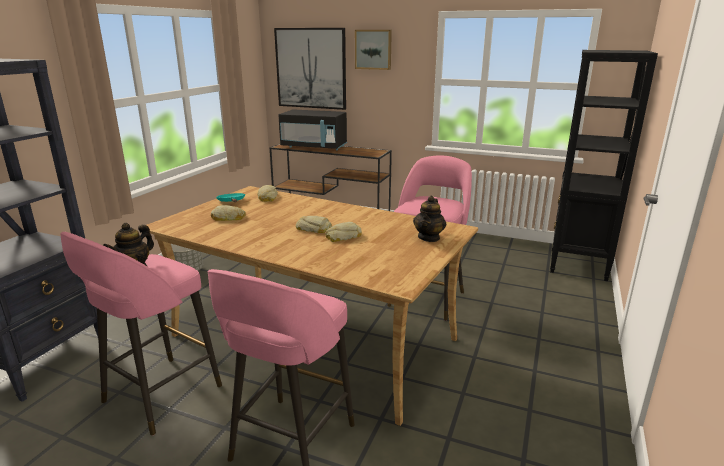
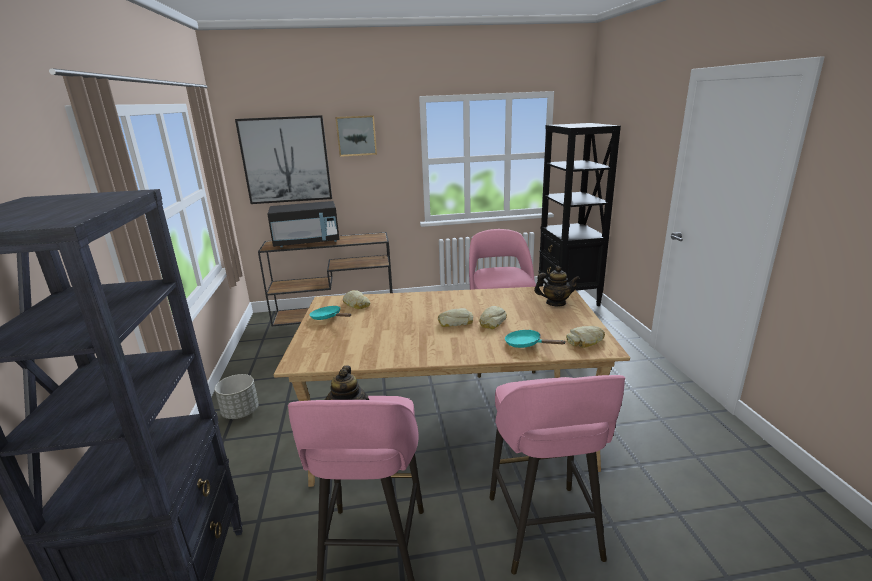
camera: 30 degrees left, 0 degrees up
bread [211,205,246,221] -> bread moved to [566,326,605,348]
teapot [413,196,446,242] -> teapot turned 75 degrees counterclockwise [534,266,580,306]
none -> turquoise frying pan [505,330,566,348]

